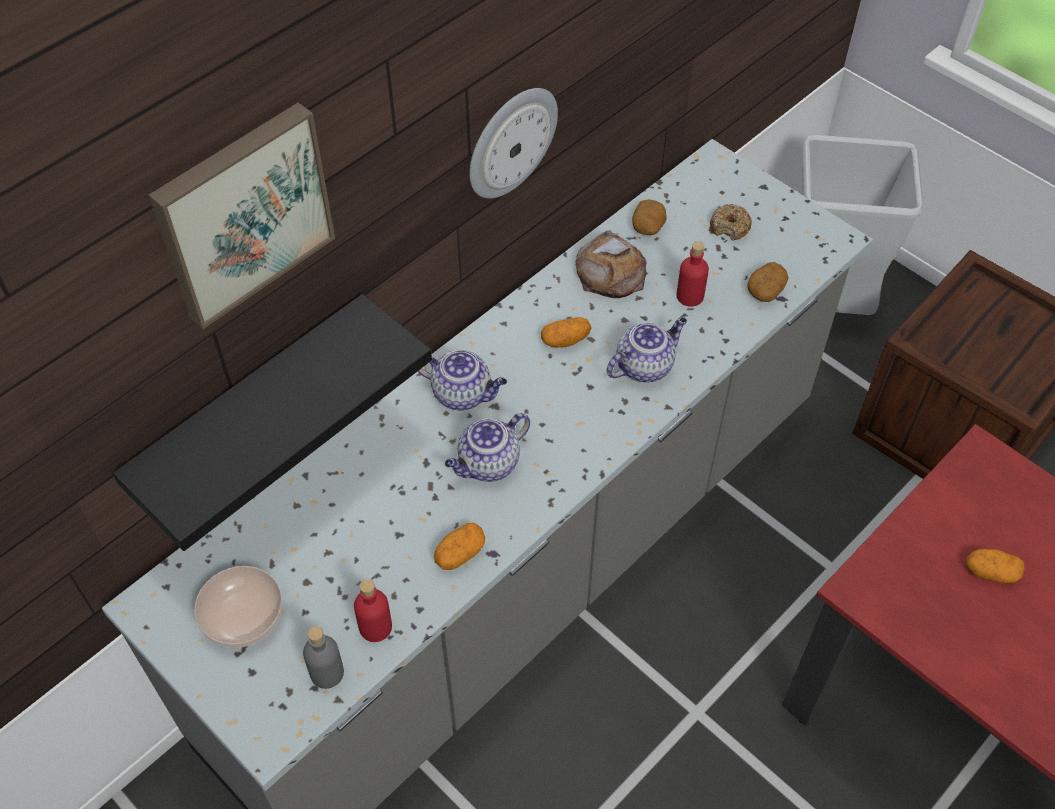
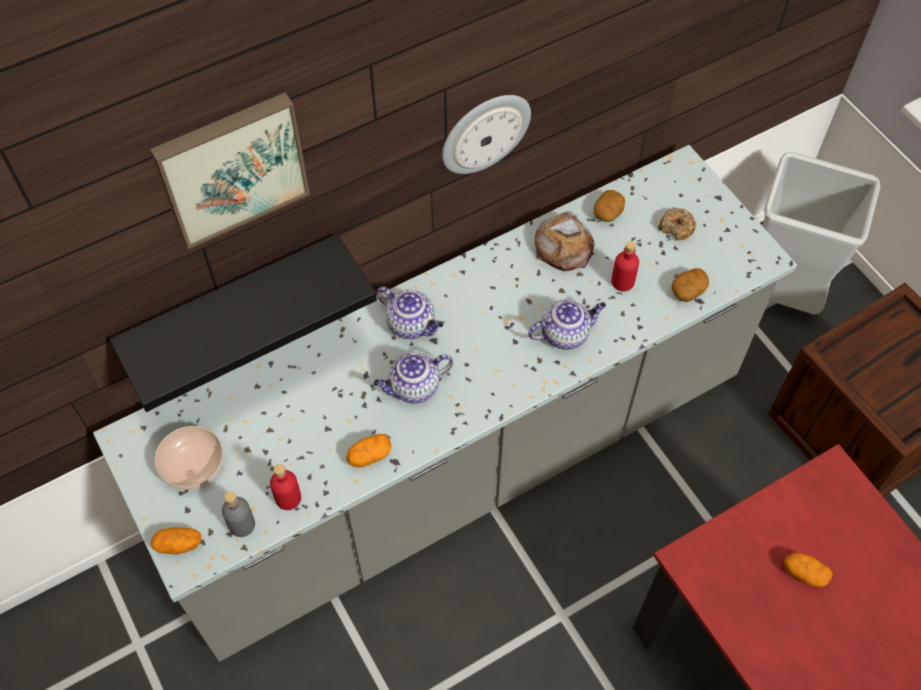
camera: 15 degrees right, 5 degrees up
potato [541,317,592,348] -> potato moved to [151,527,201,555]

